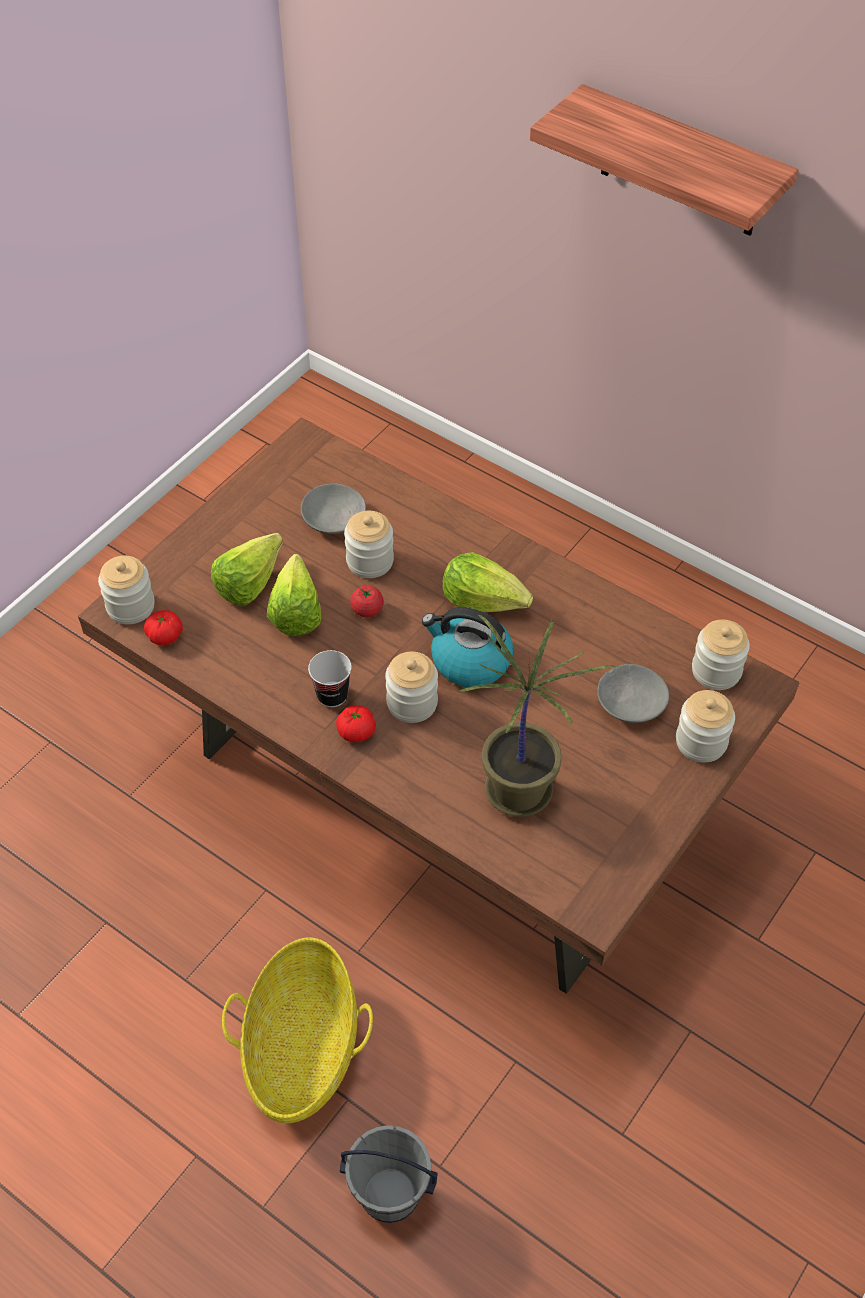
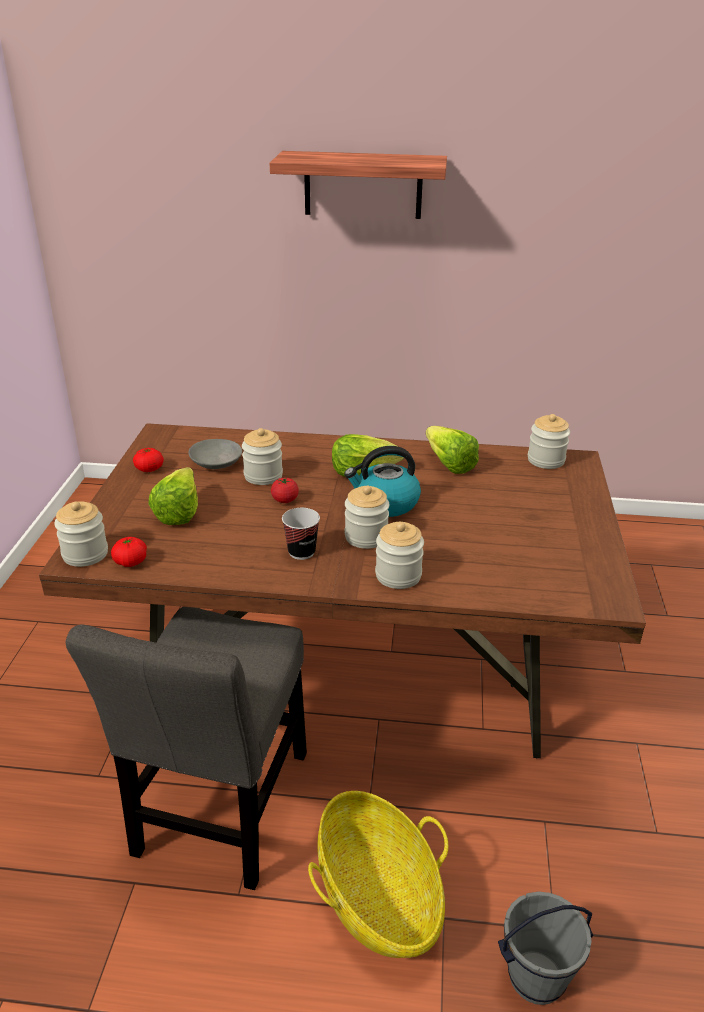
camera: 30 degrees left, 20 degrees down
lettuce [267,554,321,636] -> lettuce moved to [426,426,479,474]
tomato [336,705,376,742] -> tomato moved to [133,448,164,472]
potted plant [457,615,618,817] -> none
grey bowl [597,664,670,723] -> none
jar [676,690,735,762] -> jar moved to [375,522,424,589]
none -> grey chair [66,607,307,890]

